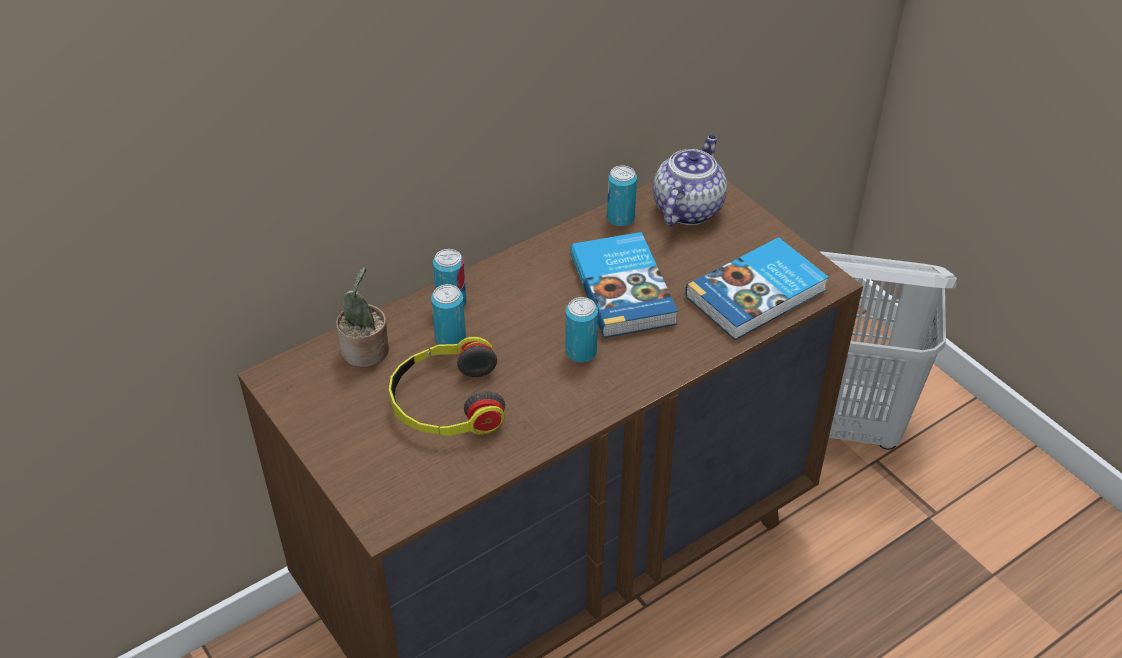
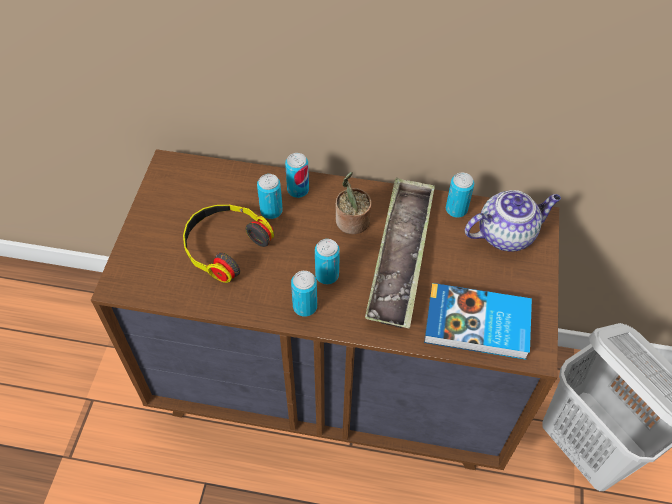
camera: 45 degrees right, 10 degrees up
potted plant [336,267,389,367] -> potted plant moved to [336,172,372,234]
book [570,232,678,338] -> tray [365,177,435,329]
none -> can [291,271,317,316]

